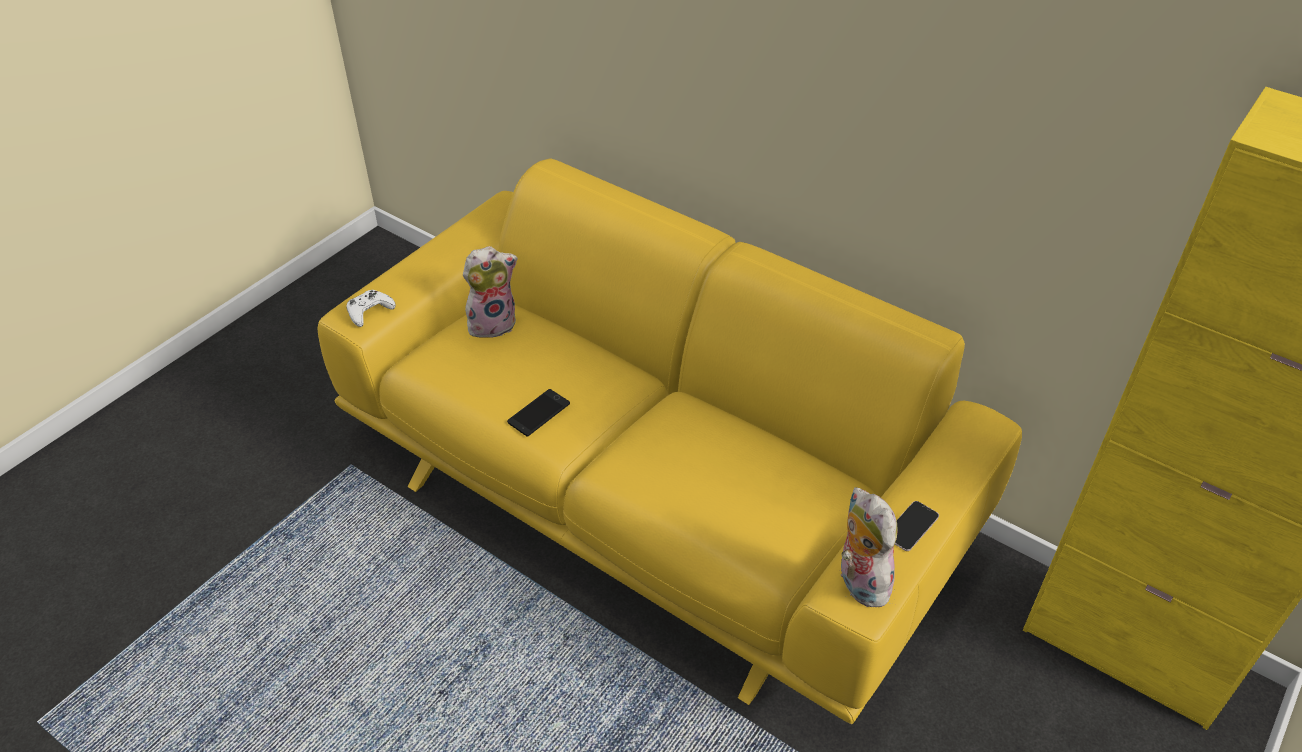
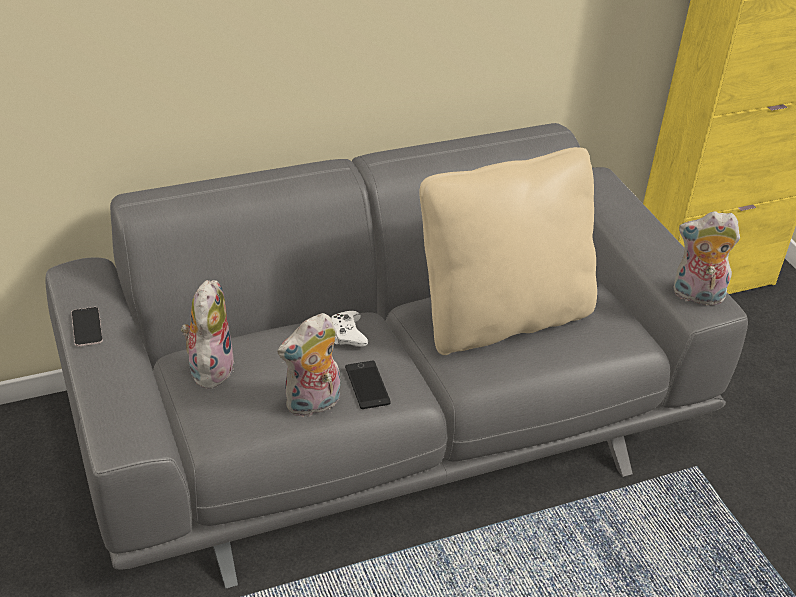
camera: 60 degrees left, 5 degrees down
yellow sofa [318,159,1022,724] -> grey sofa [45,123,748,589]
white game controller [347,290,396,327] -> white game controller moved to [331,311,368,347]
phone [895,501,939,551] -> phone moved to [71,307,103,346]
none -> plush toy [277,313,340,418]
none -> beige pillow [419,147,597,355]

